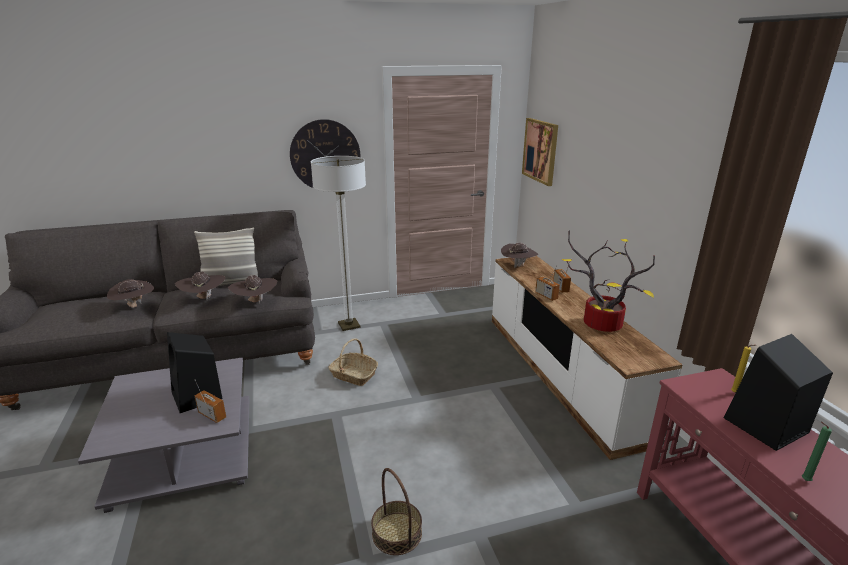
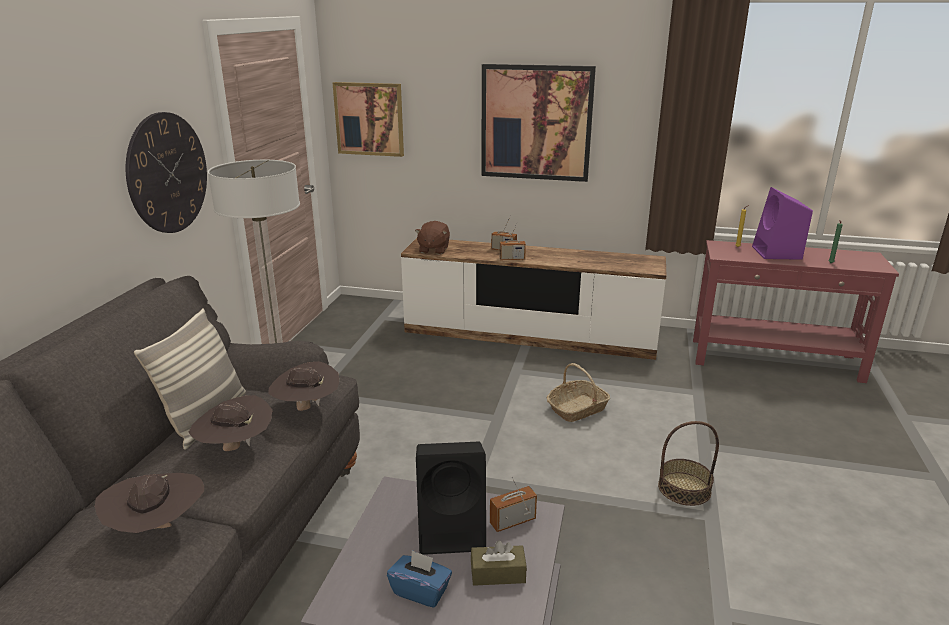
camera: 60 degrees left, 0 degrees up
basket [328,338,378,386] -> basket moved to [547,363,610,422]
brown hat [501,243,538,267] -> brown plush toy [415,221,450,255]
potted plant [562,231,655,332] -> none
black speaker [724,334,833,451] -> purple speaker [752,187,813,260]
none -> blue tissue box [387,550,452,608]
none -> brown tissue box [471,541,527,586]
none -> picture [481,64,596,182]

